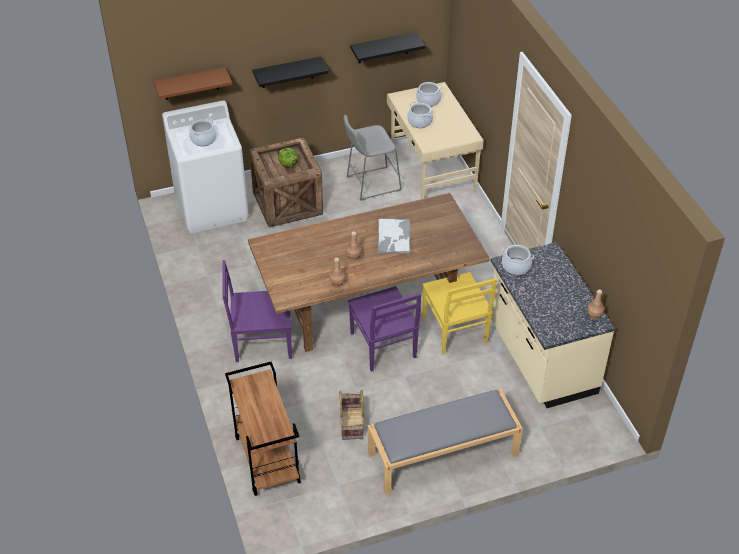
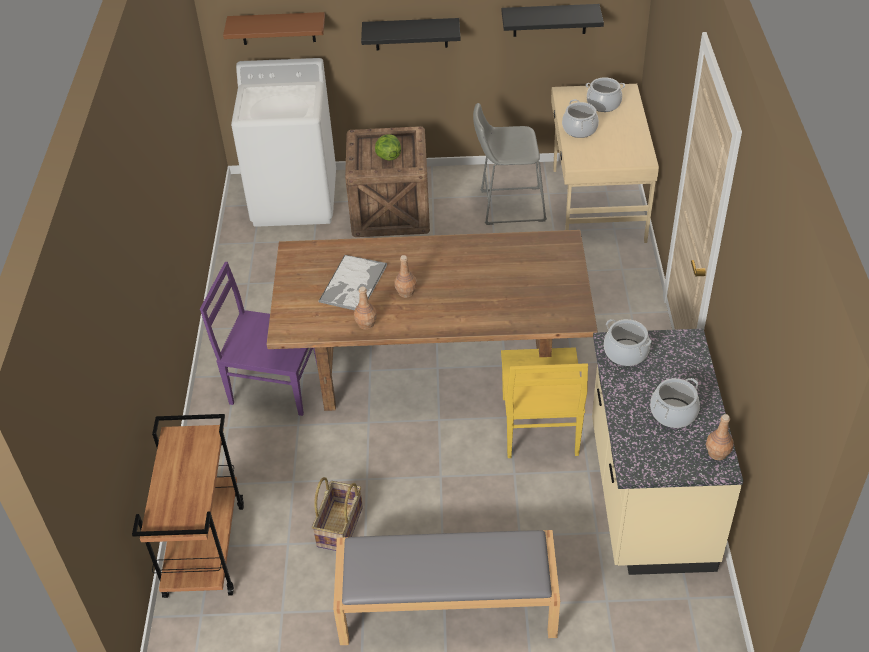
camera: 20 degrees right, 0 degrees up
cooking pot [189,118,217,146] -> cooking pot moved to [650,378,700,428]
purple chair [348,286,421,372] -> none
tray [378,219,410,254] -> tray moved to [319,255,387,310]

